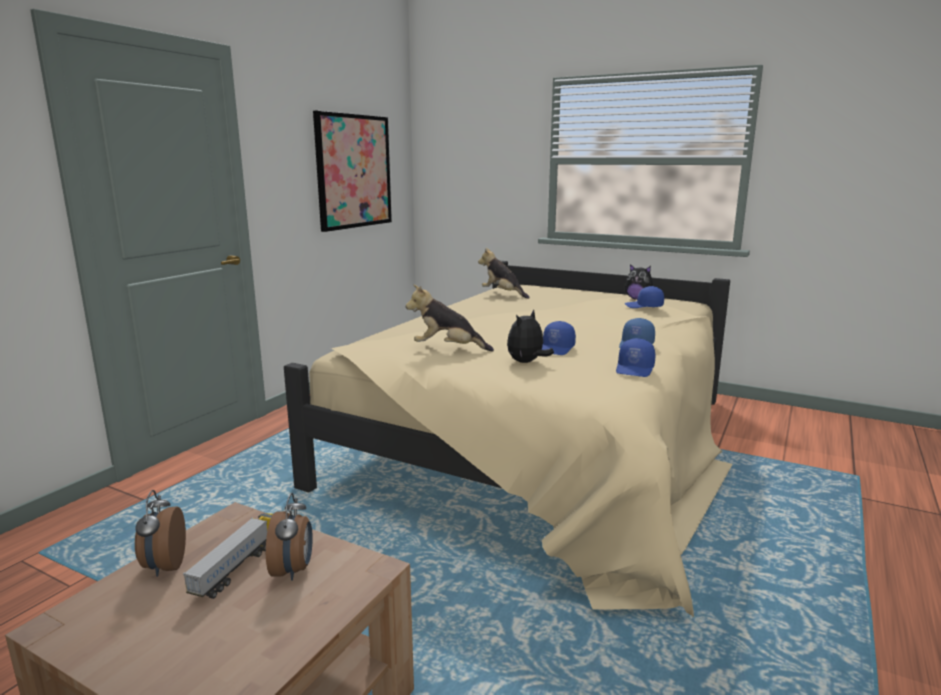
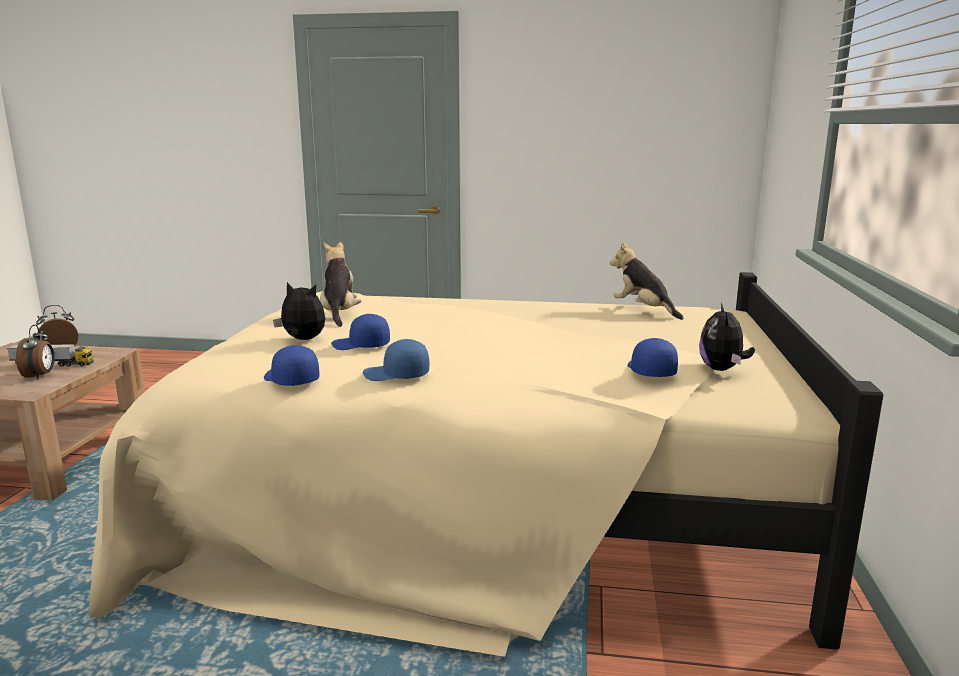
camera: 70 degrees right, 0 degrees up
alarm clock [266,493,313,581] -> alarm clock turned 75 degrees counterclockwise [16,325,55,380]
picture [313,111,392,232] -> none
plush toy [478,248,530,299] -> plush toy turned 60 degrees counterclockwise [610,243,683,320]
blue cap [616,338,655,377] -> blue cap turned 45 degrees clockwise [264,345,320,386]

